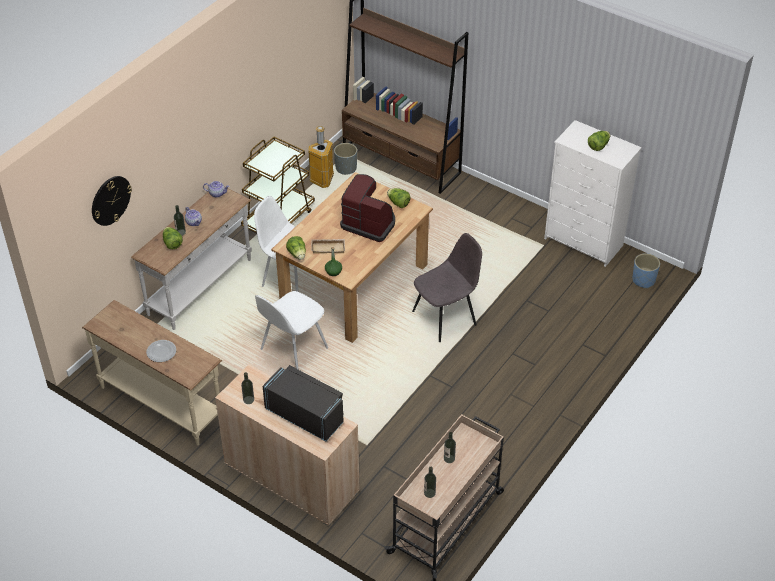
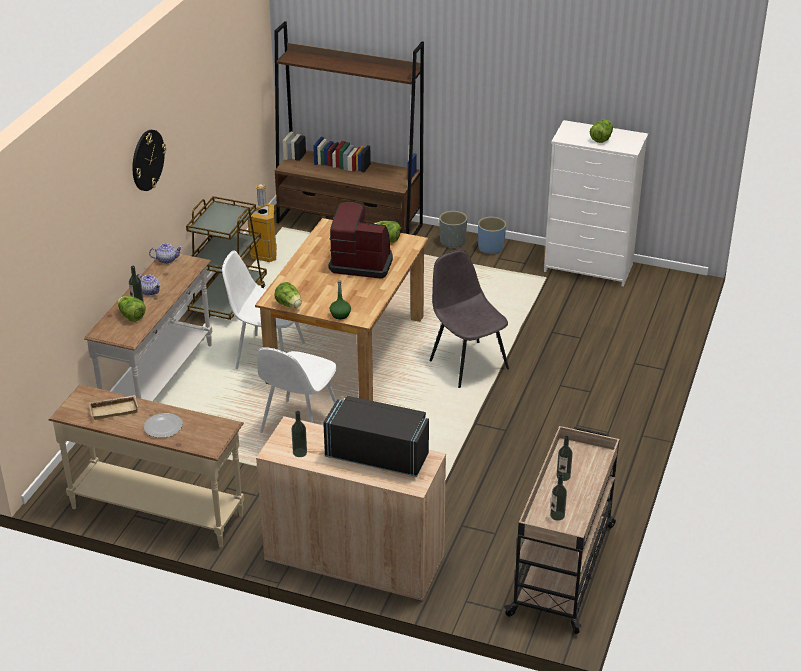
camera: 15 degrees left, 10 degrees down
wall clock [92,176,132,226] -> wall clock moved to [132,130,166,191]
beige tray [311,239,345,254] -> beige tray moved to [89,395,138,420]
grey planter [334,143,357,175] -> grey planter moved to [439,211,467,249]
grey chair [412,233,482,342] -> grey chair turned 75 degrees counterclockwise [429,249,509,388]
blue planter [632,253,660,288] -> blue planter moved to [478,217,506,254]

